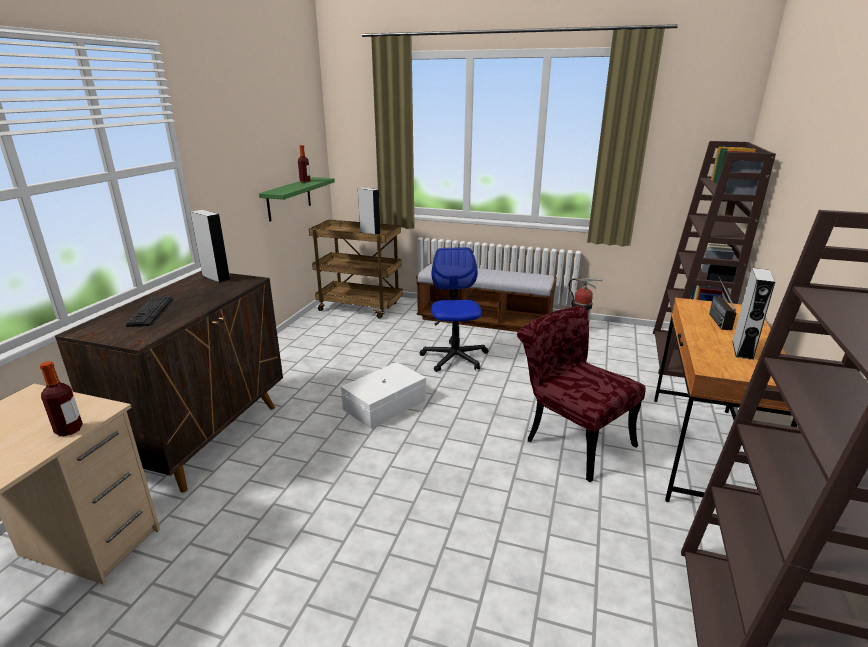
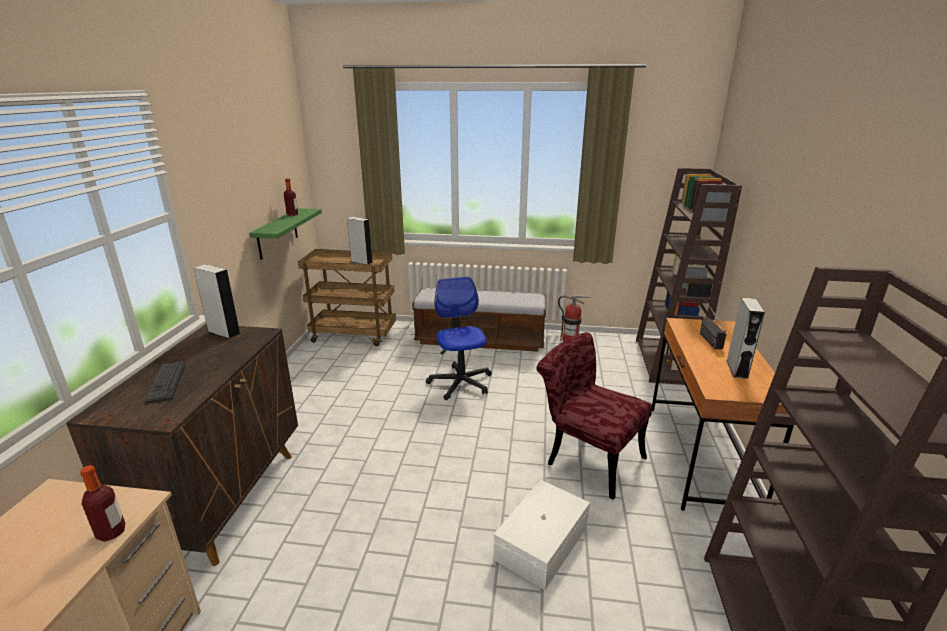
camera: 10 degrees left, 0 degrees up
white storage box [341,362,426,429] -> white storage box moved to [493,480,590,590]

